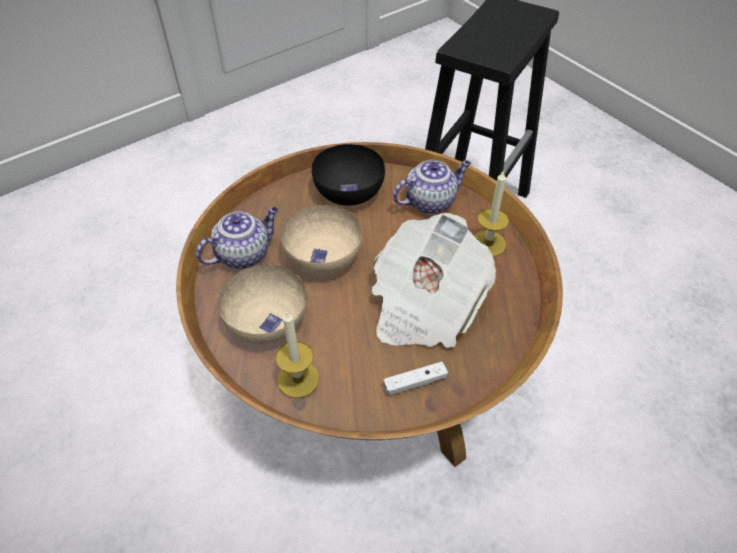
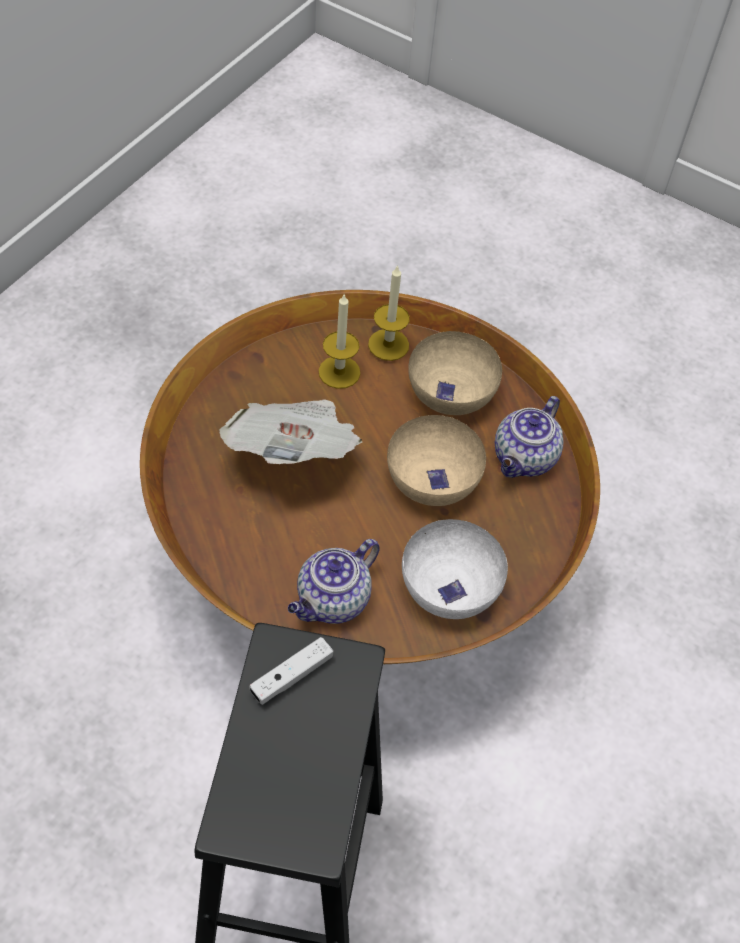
camera: 155 degrees right, 5 degrees up
black bowl [312,144,385,206] -> white bowl [402,519,508,619]
white game controller [384,362,448,395] -> white game controller moved to [250,637,333,705]
candle [474,170,509,257] -> candle moved to [318,295,360,389]

